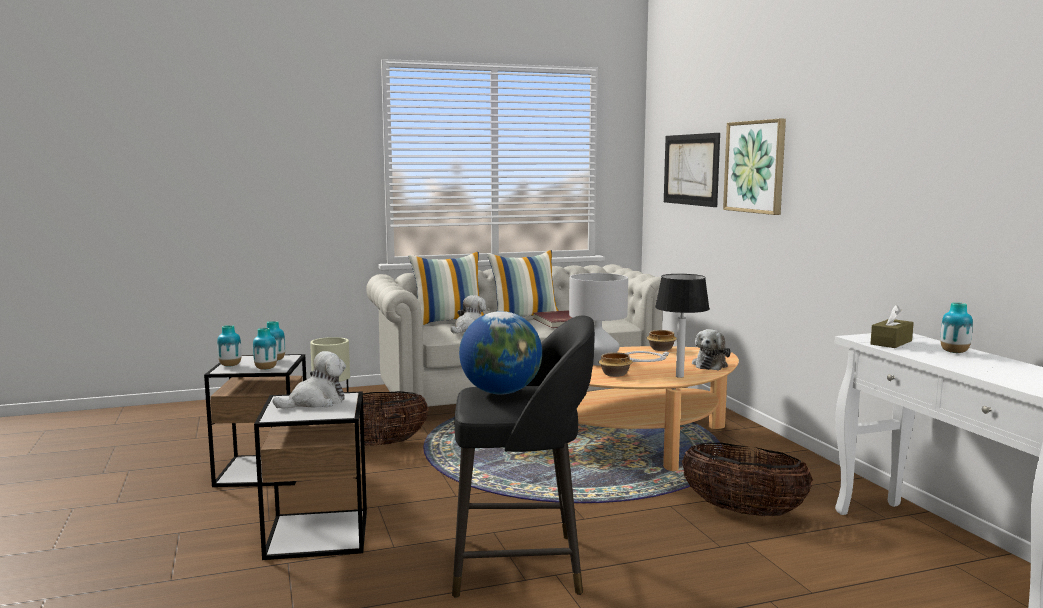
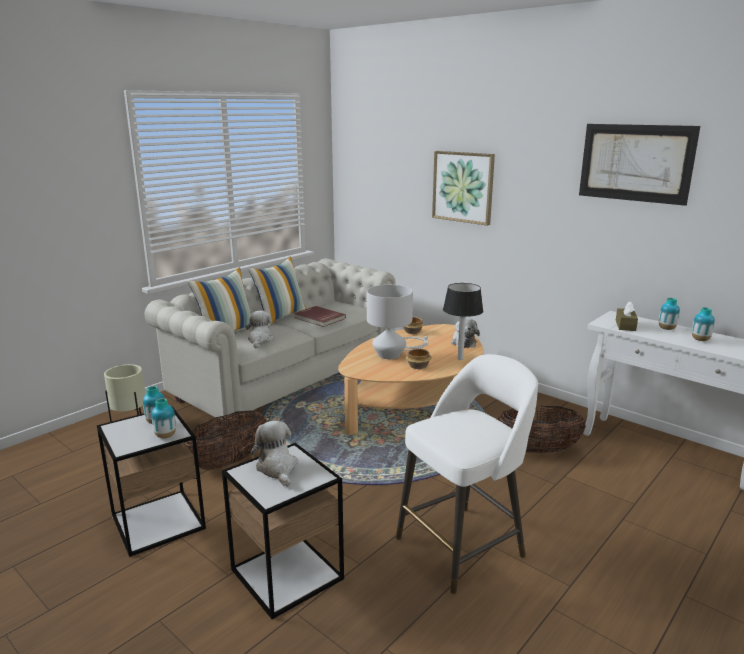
camera: 30 degrees left, 10 degrees up
vase [217,325,242,366] -> vase moved to [692,307,715,341]
plush toy [272,351,346,409] -> plush toy turned 45 degrees counterclockwise [251,421,298,487]
black stool [452,315,595,598] -> white stool [396,354,538,594]
globe [459,311,542,395] -> none
picture [664,133,720,207] -> picture moved to [579,124,700,206]

